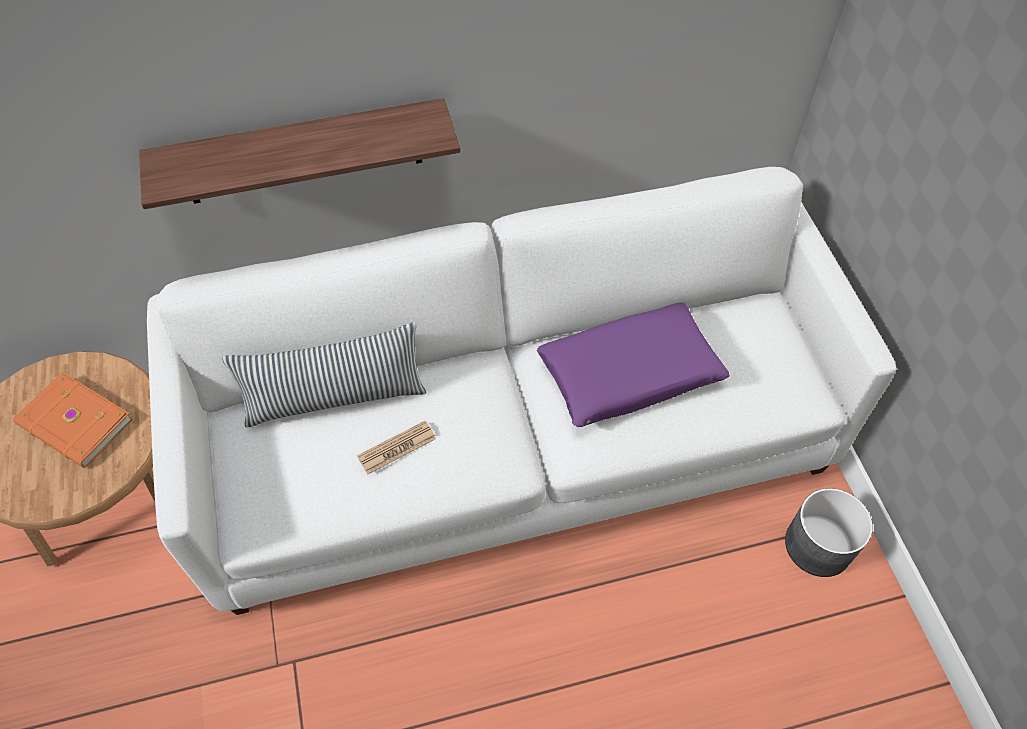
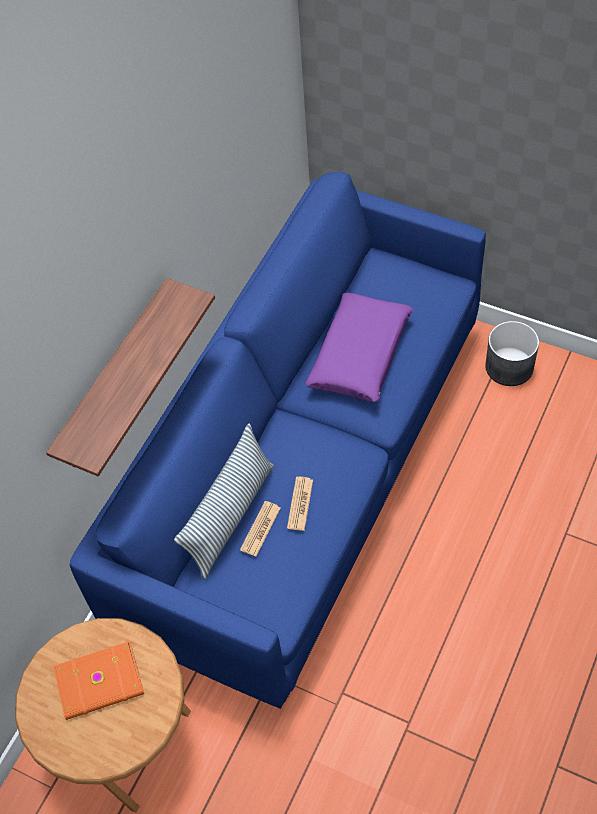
camera: 45 degrees left, 0 degrees up
white sofa [147,167,897,615] -> blue sofa [70,172,486,709]
none -> newspaper [240,501,281,556]

